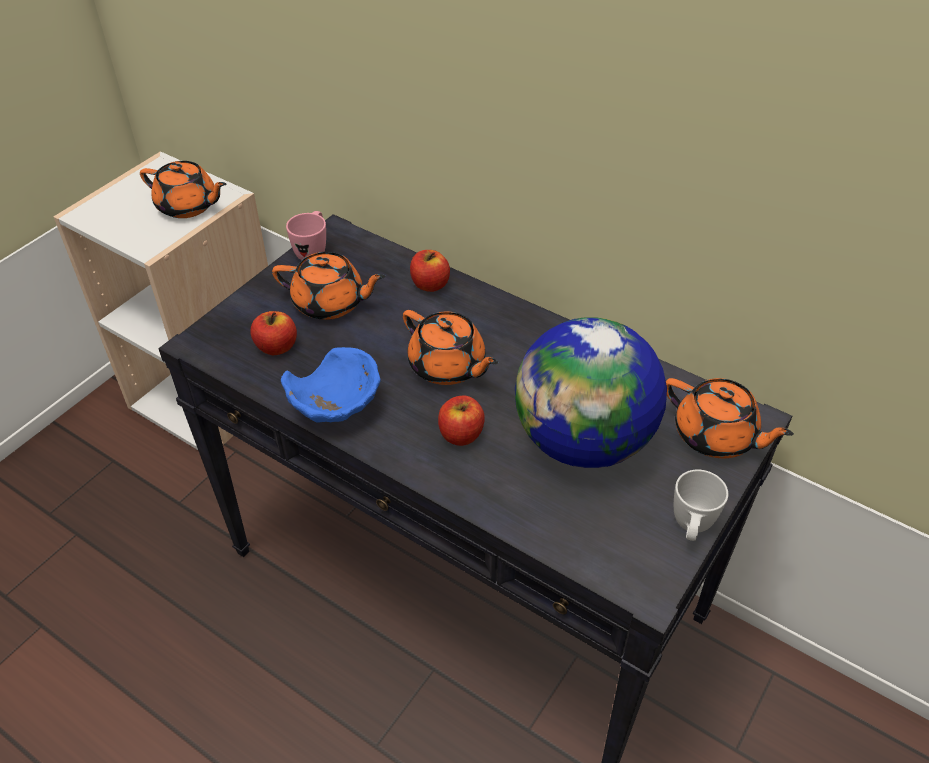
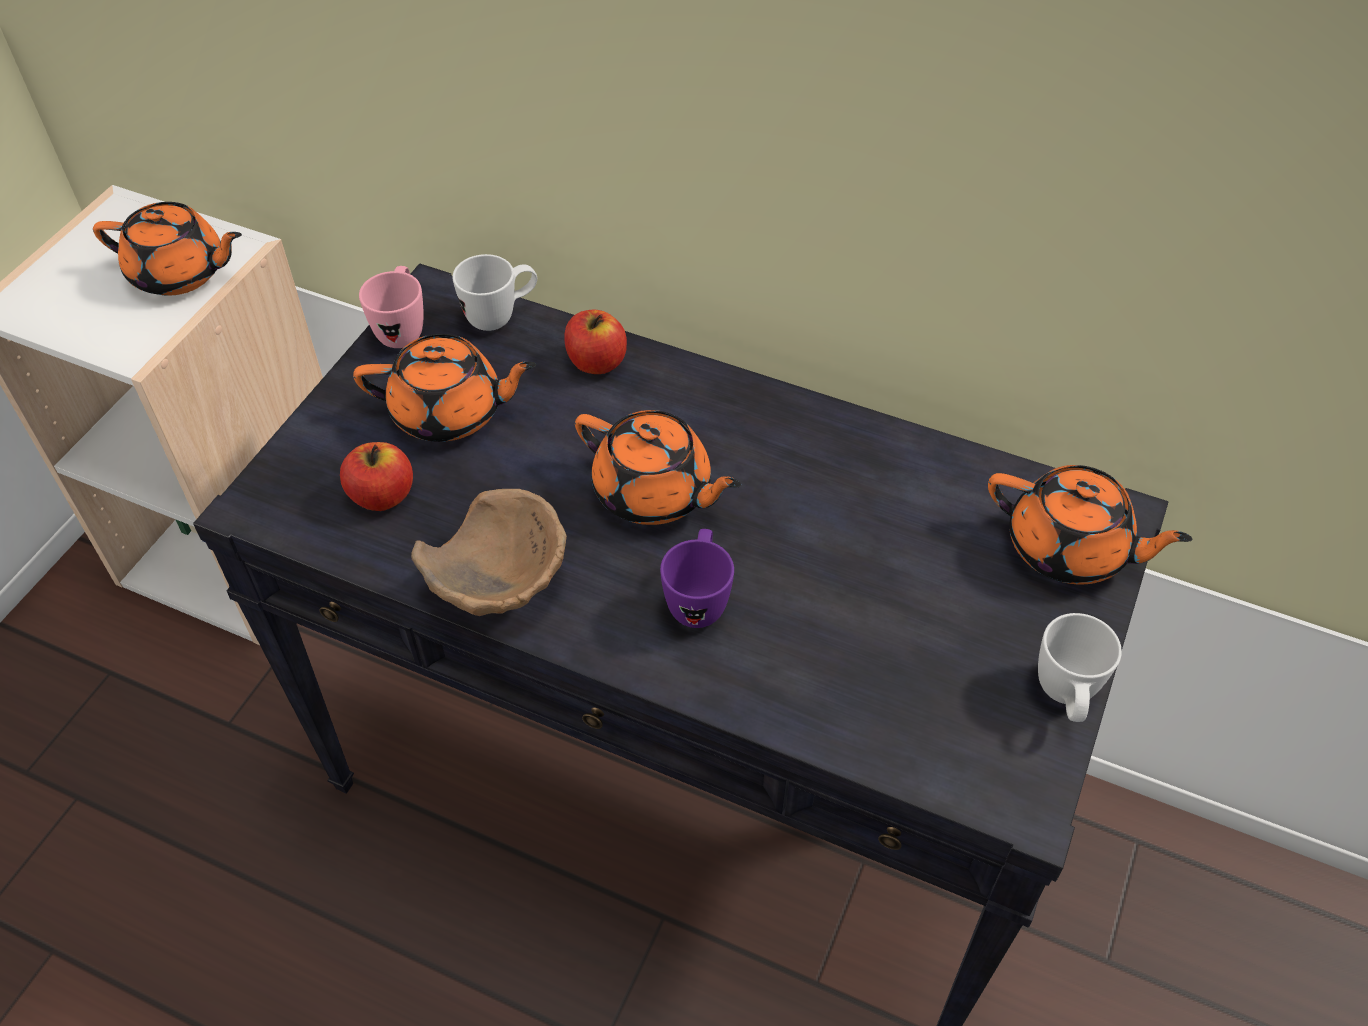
camera: 10 degrees left, 5 degrees up
blue bowl [281,347,381,423] -> brown bowl [411,489,567,616]
apple [438,395,485,446] -> purple mug [660,529,734,628]
globe [515,317,667,468] -> none
none -> white mug [452,254,537,331]

